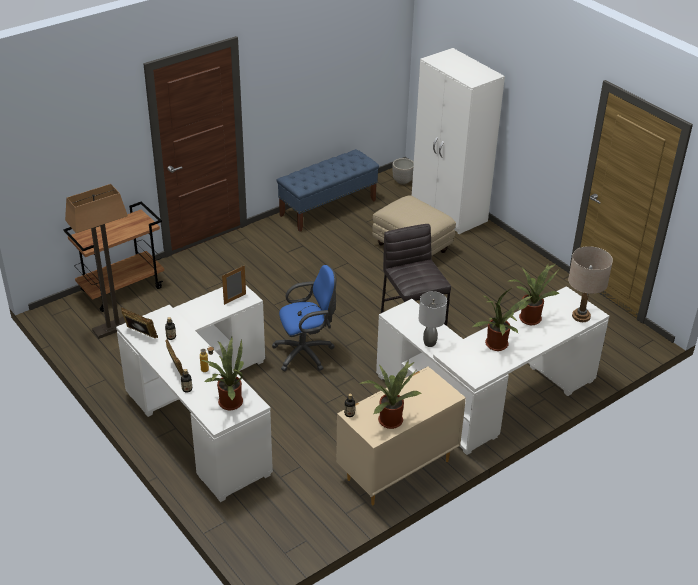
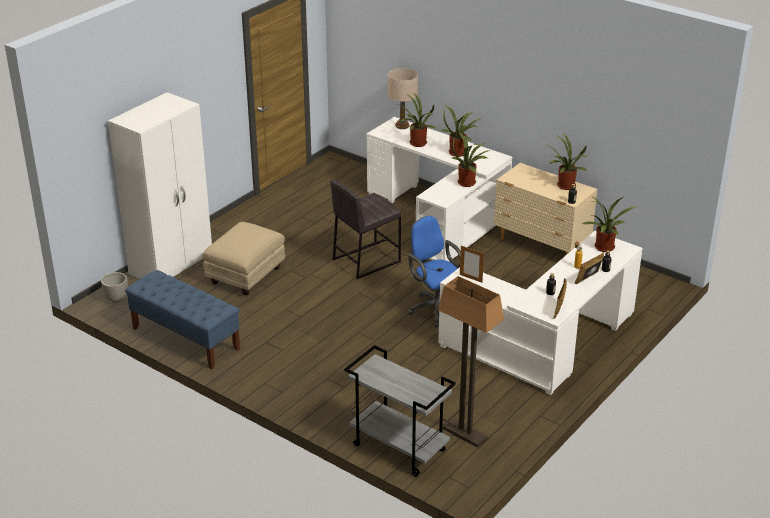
camera: 105 degrees left, 5 degrees down
brown cart [63,201,164,312] -> grey cart [344,345,456,477]
grey table lamp [419,291,447,347] -> potted plant [452,132,488,187]

